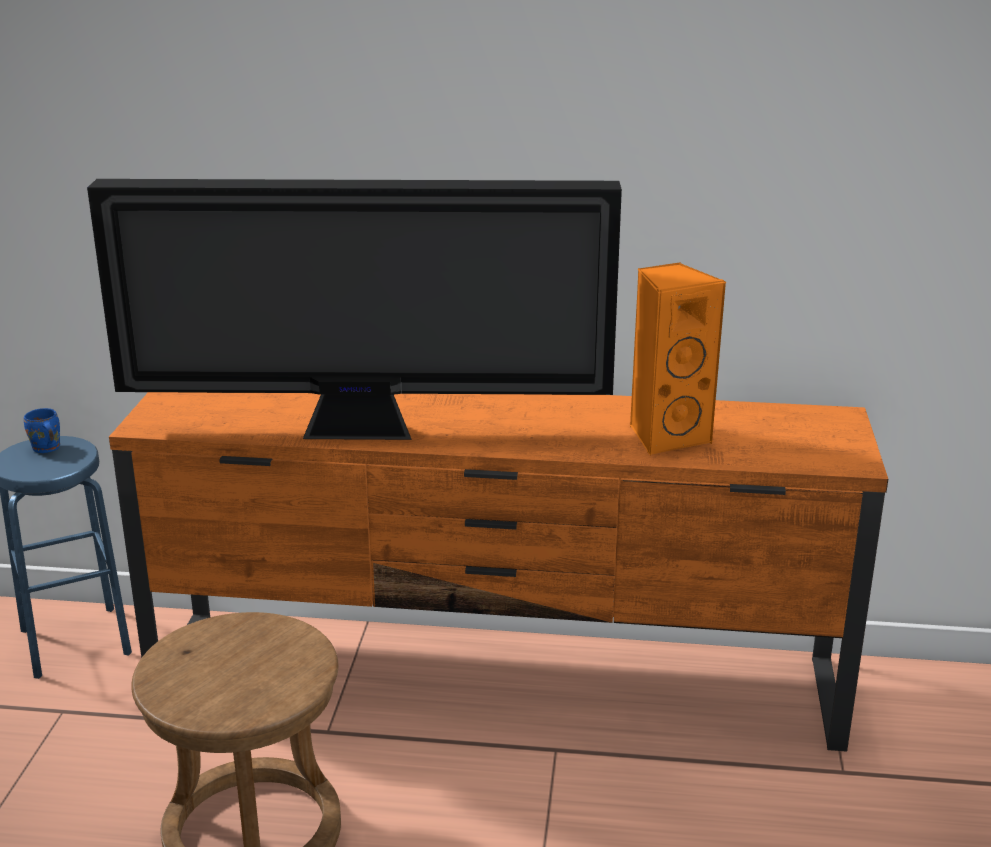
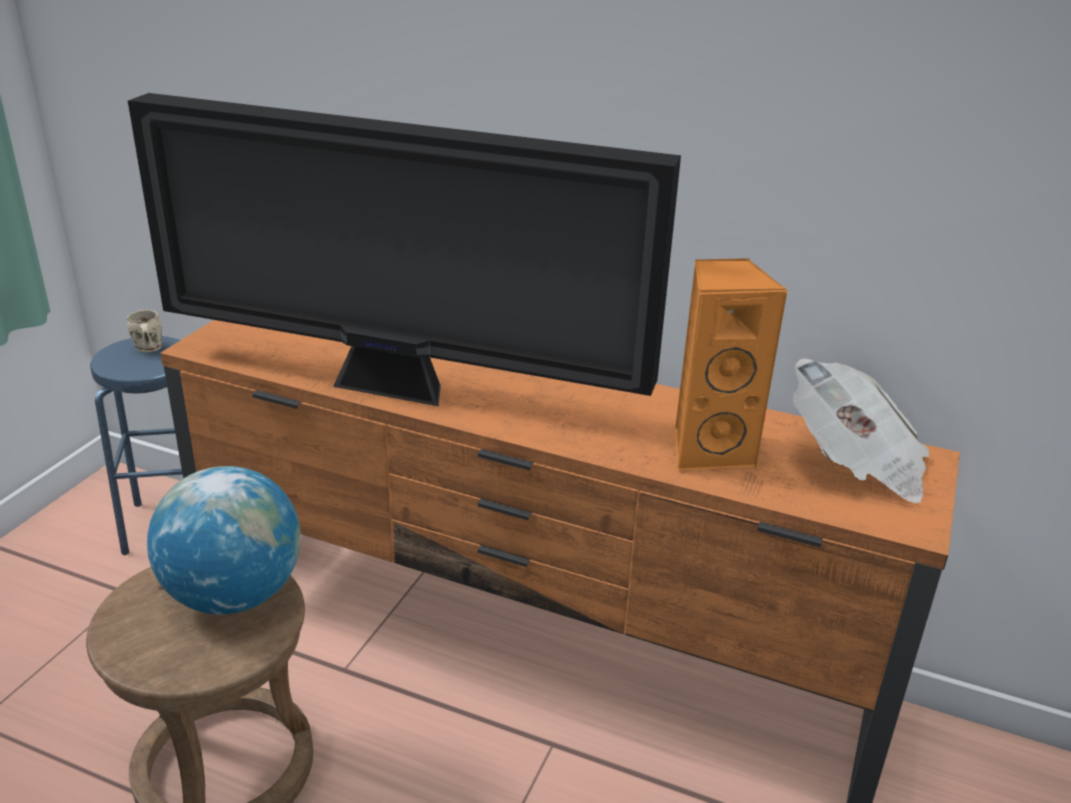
camera: 15 degrees right, 5 degrees up
blue mug [24,408,60,453] -> beige mug [127,310,162,352]
none -> globe [147,466,301,614]
none -> newspaper [793,358,929,503]

